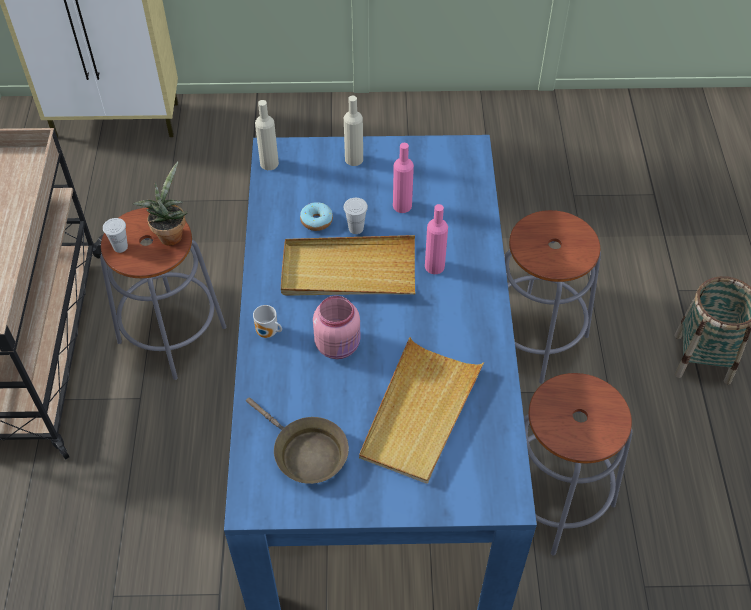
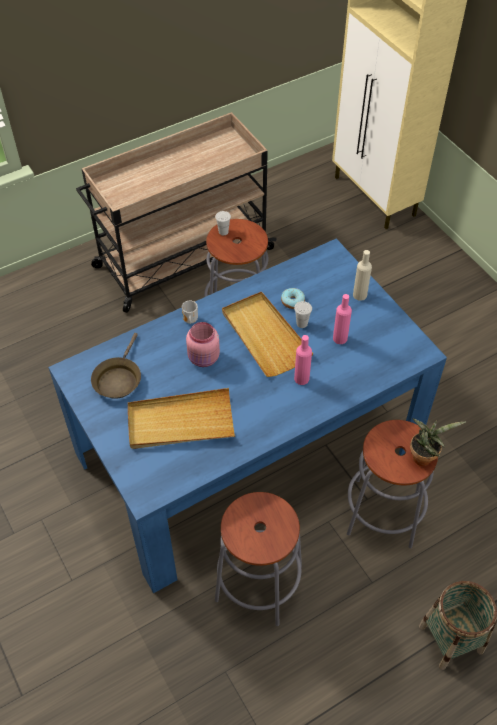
camera: 60 degrees right, 0 degrees up
potted plant [133,162,188,246] -> potted plant moved to [410,418,466,466]
beige bottle [255,100,279,170] -> none

